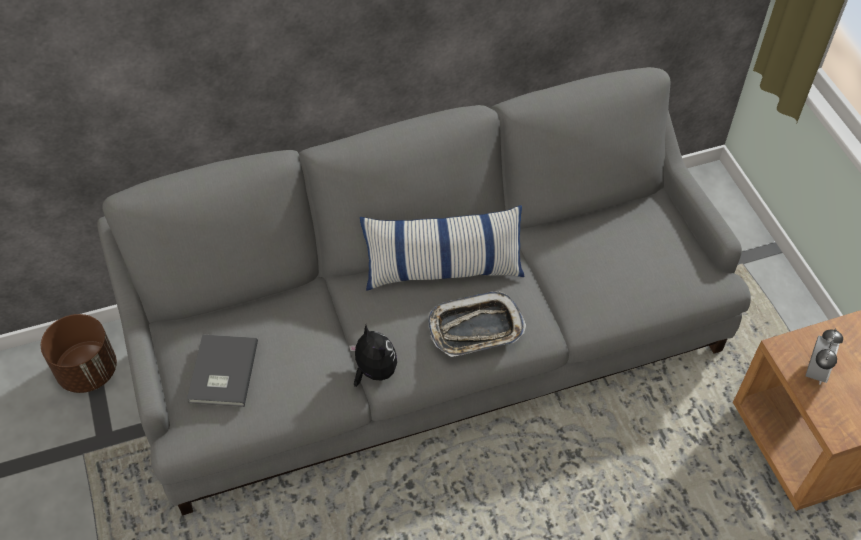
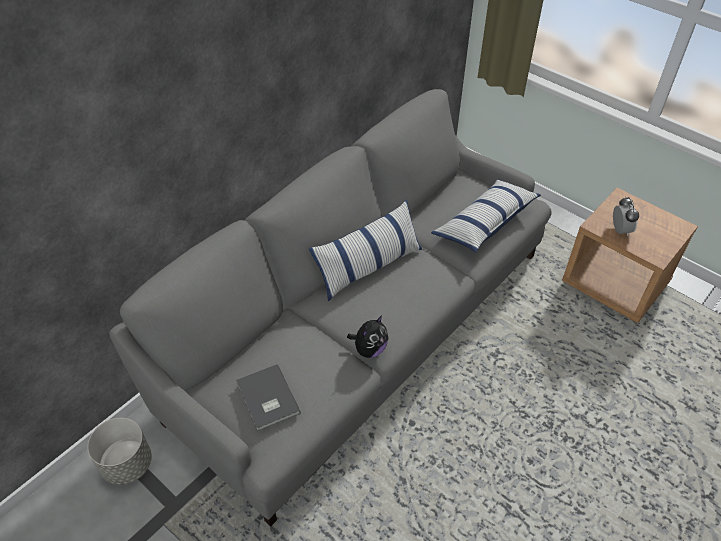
camera: 30 degrees left, 5 degrees down
brown planter [41,314,117,393] -> grey planter [87,417,152,485]
plush toy [349,325,397,387] -> plush toy turned 105 degrees clockwise [347,315,388,358]
tray [428,291,526,357] -> none
none -> pillow [431,179,541,253]

